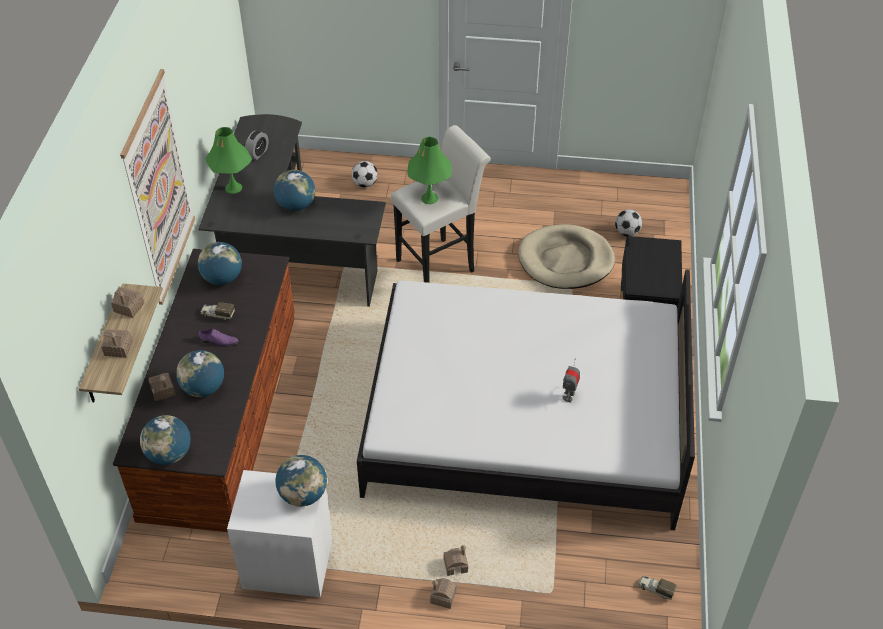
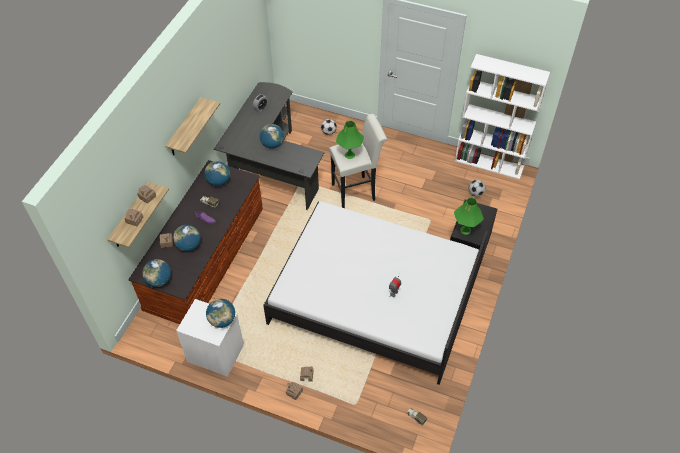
camera: 15 degrees right, 5 degrees up
picture [120,69,195,305] -> shelf [165,97,220,155]
green table lamp [205,127,252,194] -> green table lamp moved to [454,198,484,235]
beige dog bed [518,224,615,289] -> none
none -> white bookcase [455,54,550,179]

